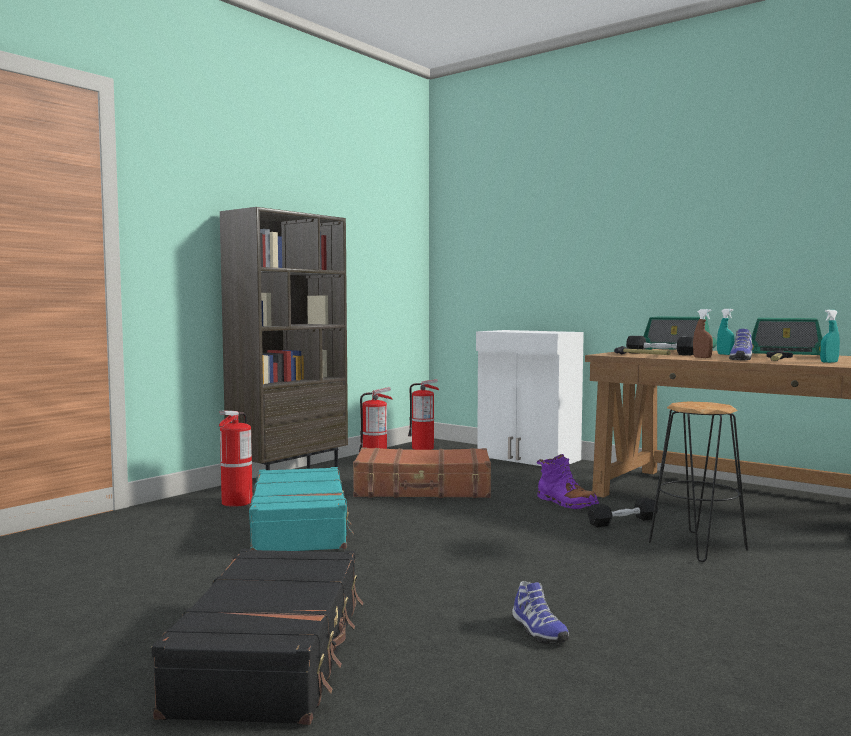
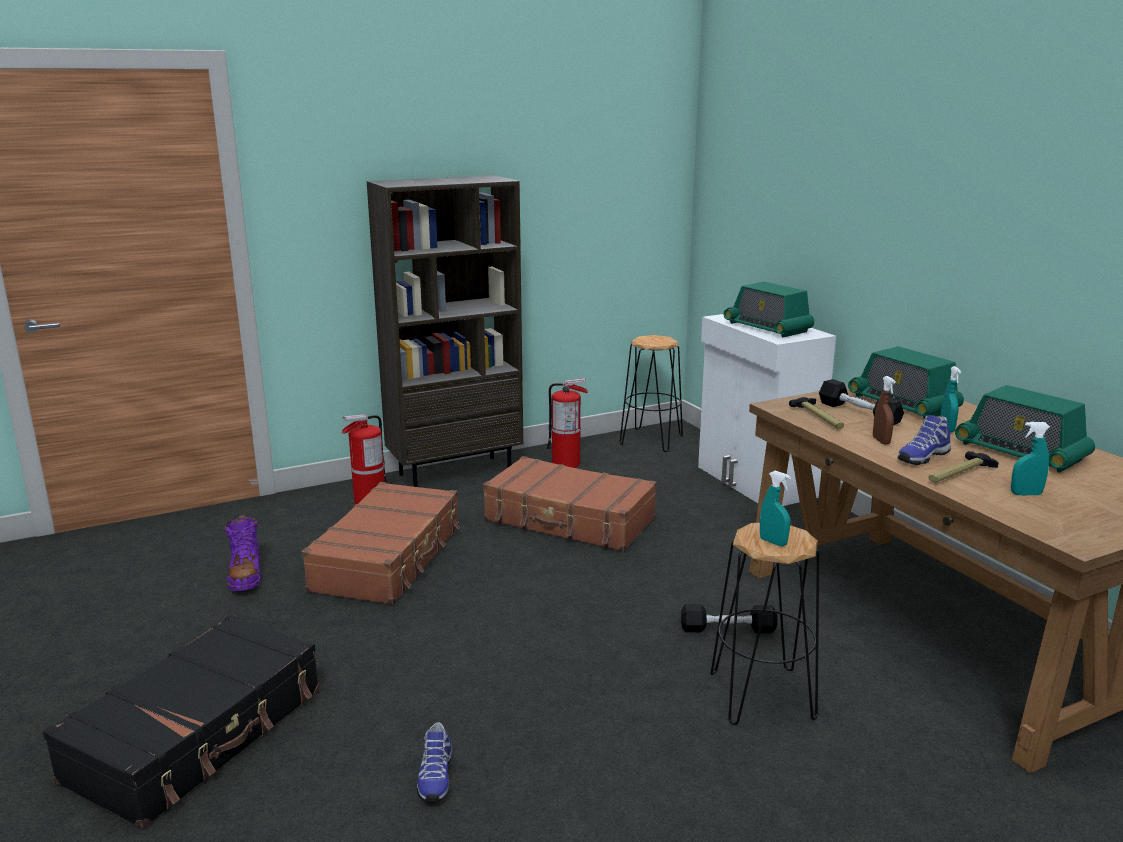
camera: 25 degrees right, 15 degrees up
turquoise suitcase [249,467,354,551] -> brown suitcase [302,482,460,605]
fire extinguisher [408,379,439,450] -> black stool [620,335,683,452]
purple boot [537,454,599,509] -> purple boot moved to [224,514,261,591]
none -> radio [724,282,814,337]
none -> turquoise spray bottle [760,471,791,547]

